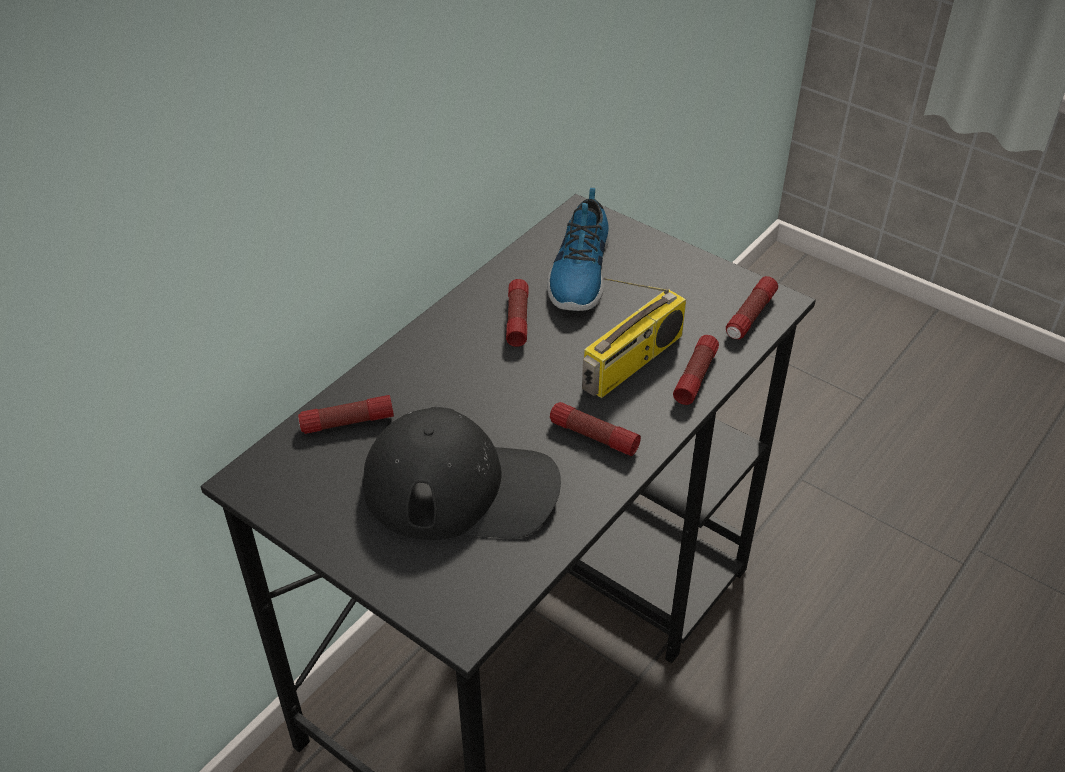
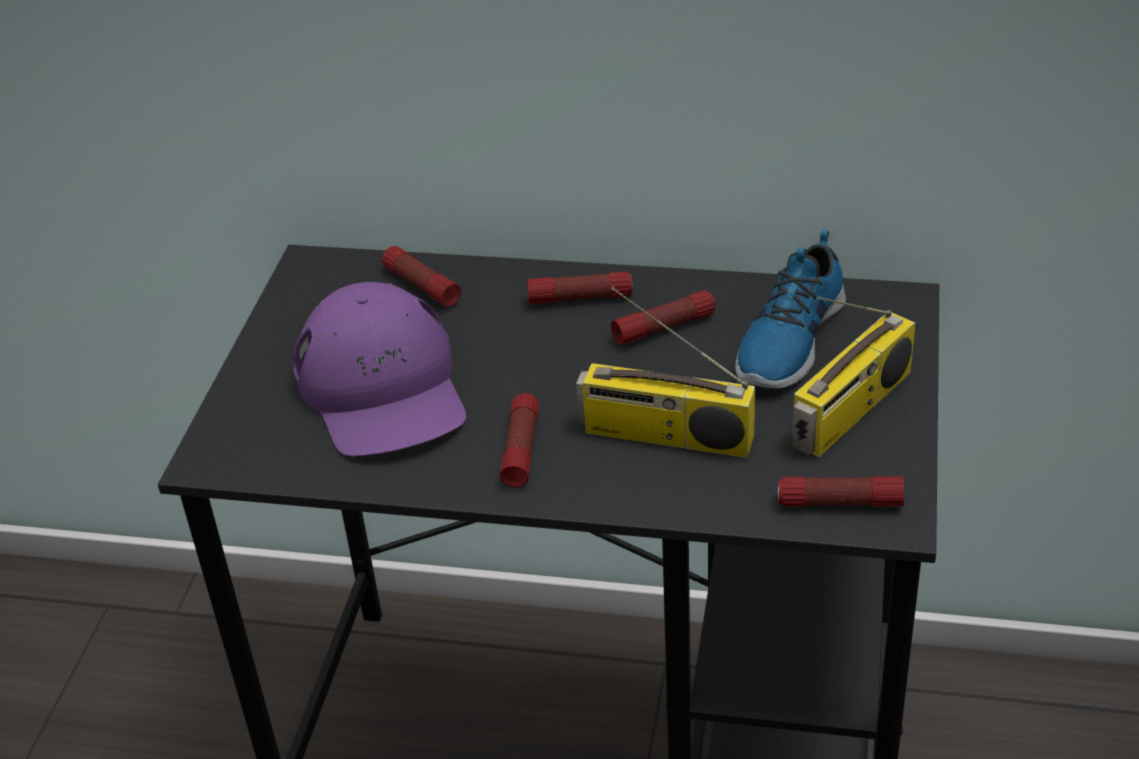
camera: 65 degrees right, 5 degrees down
black cap [362,407,561,540] -> purple cap [293,282,466,457]
shoe [547,188,610,311] -> shoe turned 45 degrees counterclockwise [735,230,846,389]
flashlight [673,335,719,405] -> flashlight moved to [527,271,633,304]
none -> radio [792,297,916,457]

